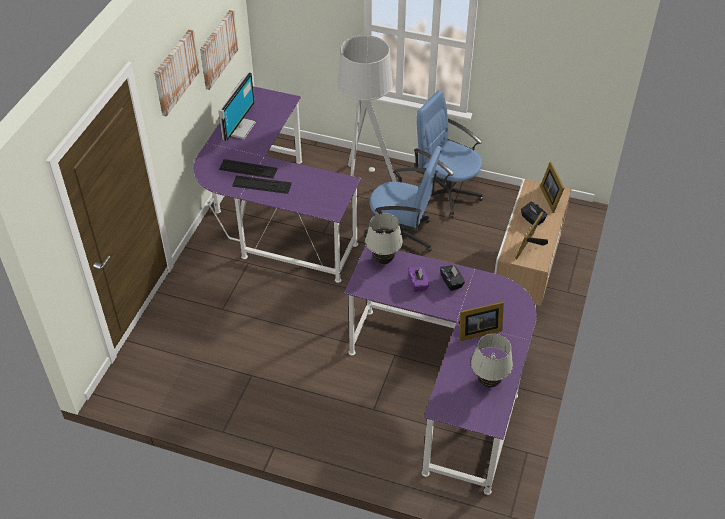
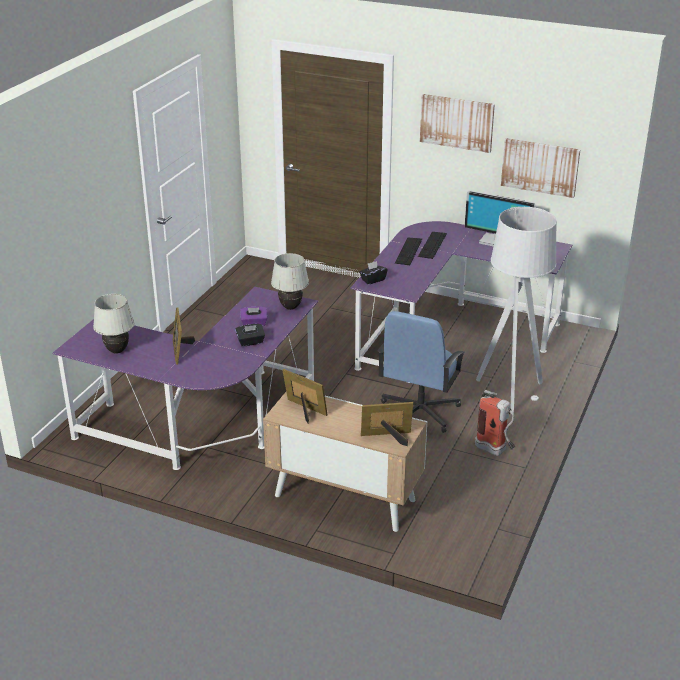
camera: 95 degrees right, 15 degrees down
blue office chair [414,90,483,218] -> fire extinguisher [475,390,516,456]
black tissue box [521,202,547,226] -> black tissue box moved to [360,261,388,285]

